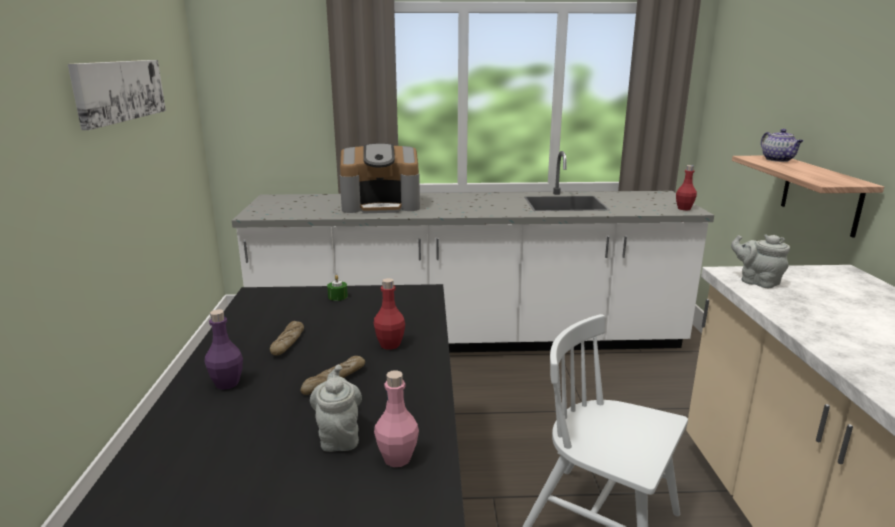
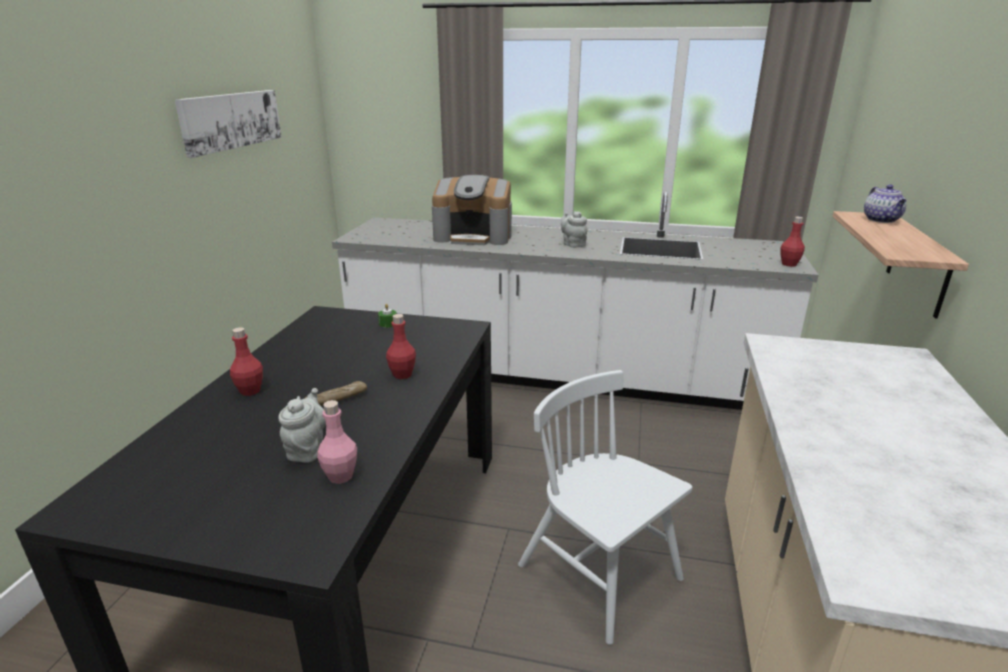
camera: 15 degrees right, 5 degrees up
purple bottle [205,309,243,390] -> red bottle [230,327,263,396]
bread [270,321,304,356] -> none
grey teapot [731,234,790,288] -> grey teapot moved to [561,211,587,248]

